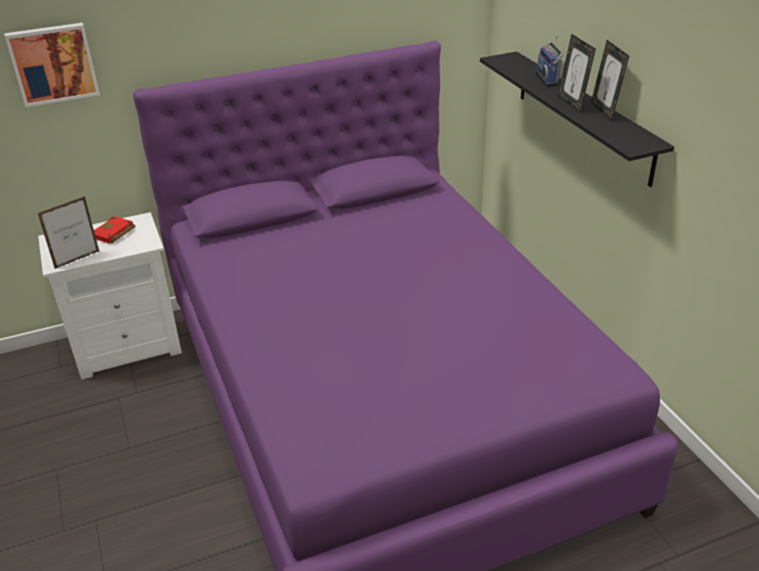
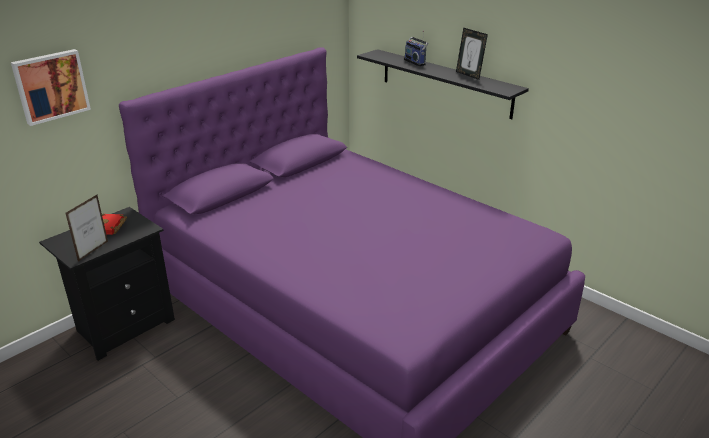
camera: 25 degrees left, 5 degrees down
white nightstand [38,212,182,380] -> black nightstand [39,207,175,361]
picture frame [558,34,596,113] -> none

